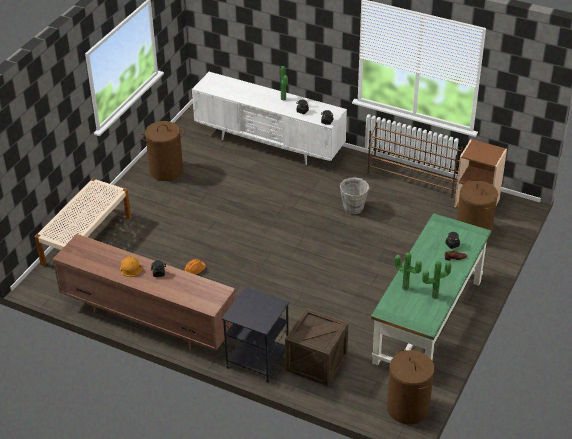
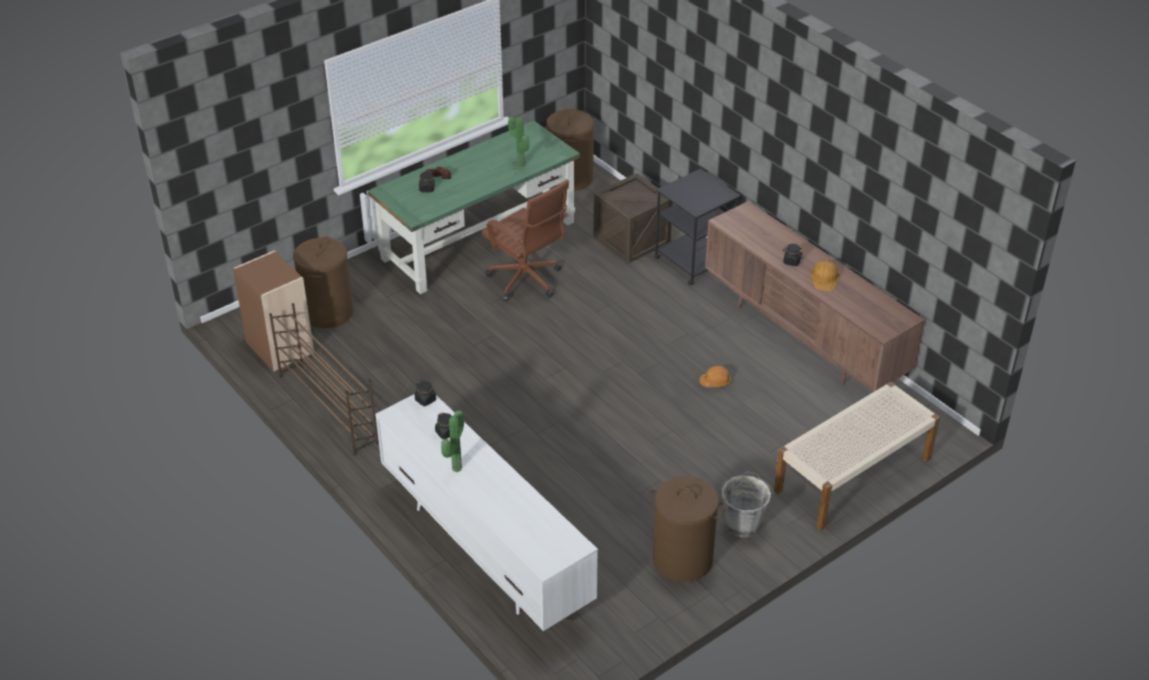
camera: 155 degrees left, 0 degrees up
grey bucket [340,177,370,214] -> grey bucket moved to [722,471,774,538]
potted plant [422,261,451,299] -> none
none -> brown office chair [482,179,569,301]

